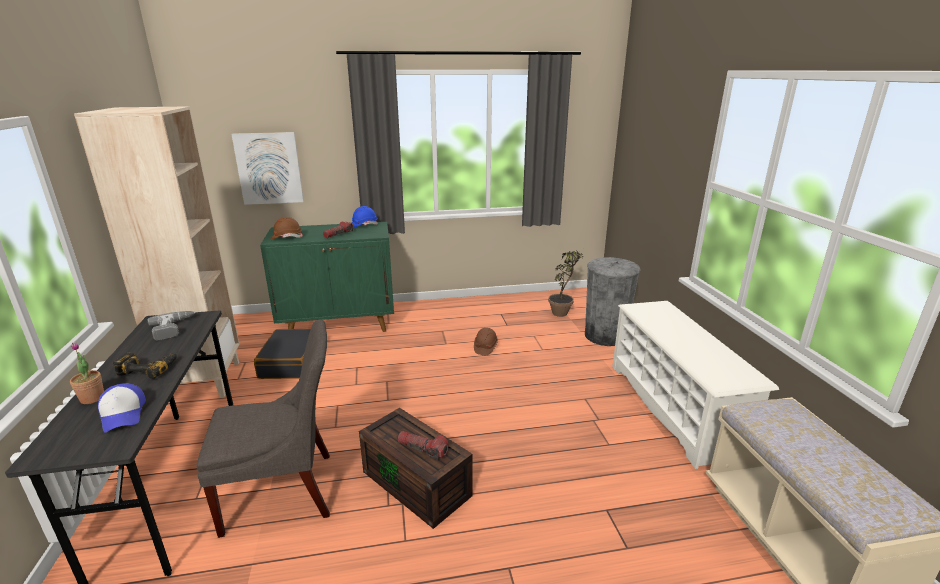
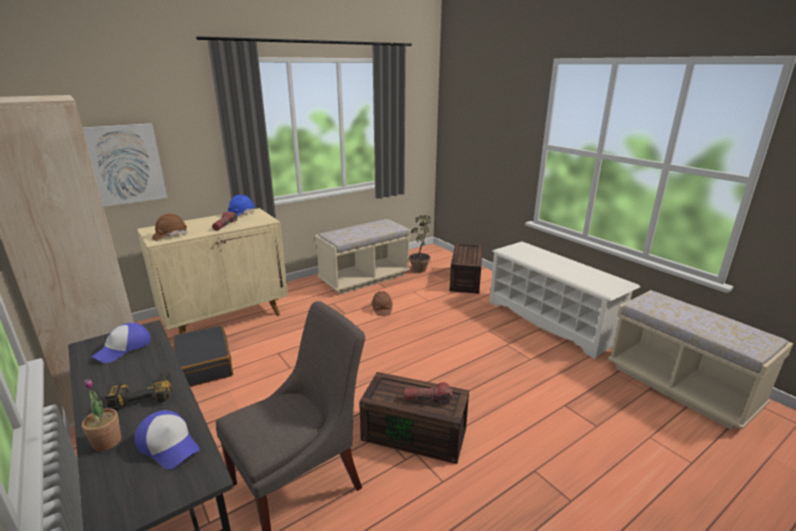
camera: 25 degrees left, 0 degrees up
power drill [148,311,196,341] -> cap [92,323,151,363]
green cabinet [260,222,394,332] -> beige cabinet [137,208,288,334]
grey trash can [585,257,641,346] -> brown storage box [449,243,483,294]
none -> beige bench [315,219,411,294]

